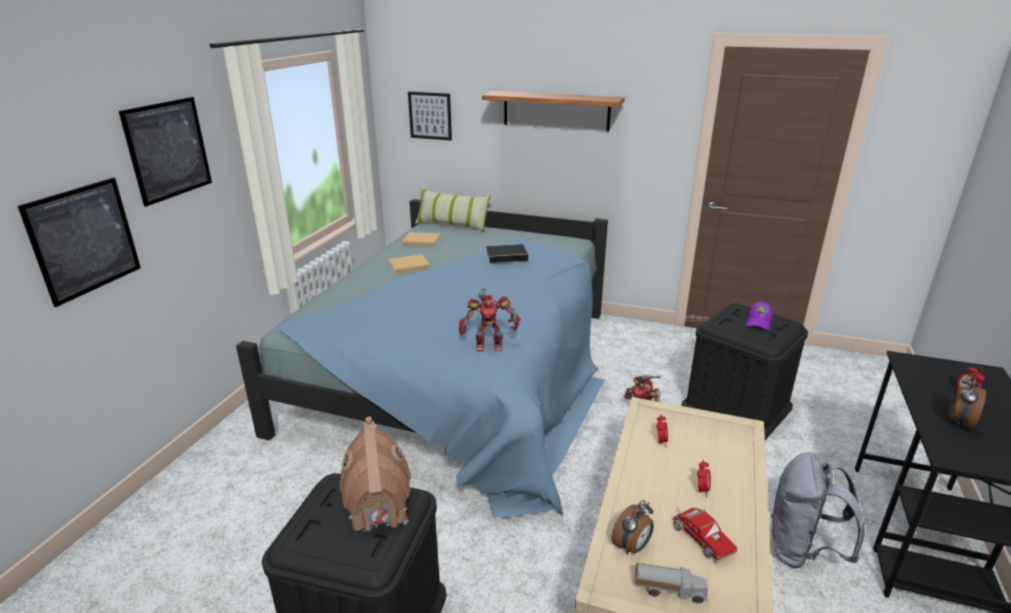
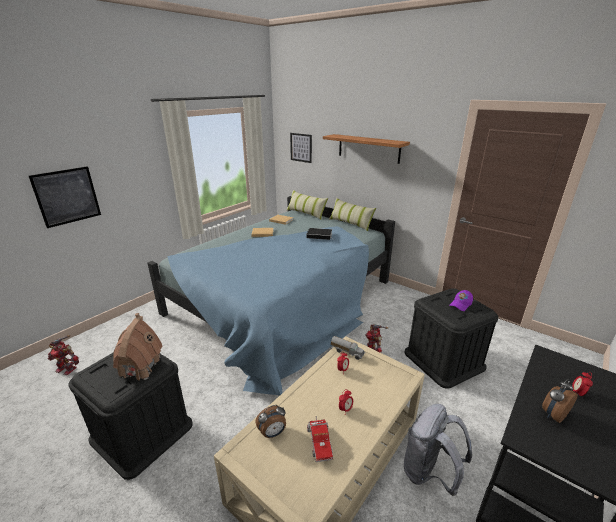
camera: 20 degrees right, 0 degrees up
picture [119,97,212,207] -> none
toy robot [459,288,521,351] -> toy robot moved to [48,335,79,375]
toy truck [635,563,708,603] -> toy truck moved to [331,336,365,360]
none -> pillow [329,198,376,231]

